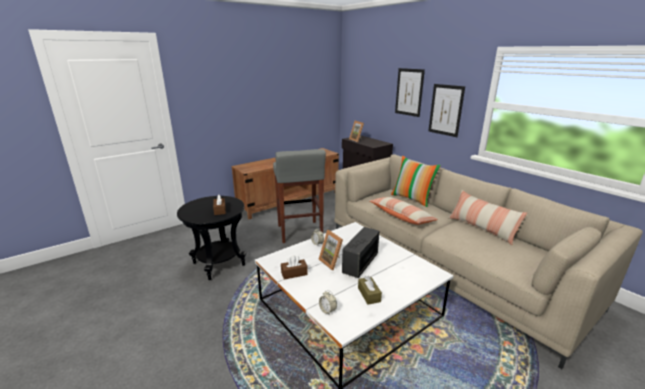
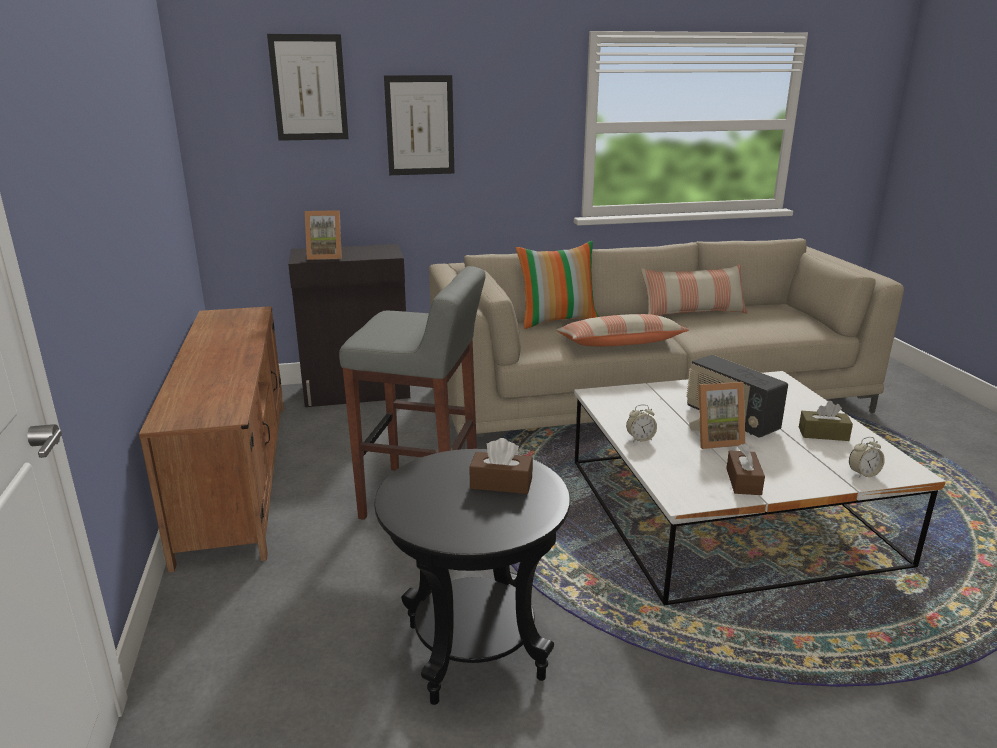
camera: 65 degrees left, 0 degrees up
picture [428,84,465,137] -> picture moved to [267,34,349,141]

